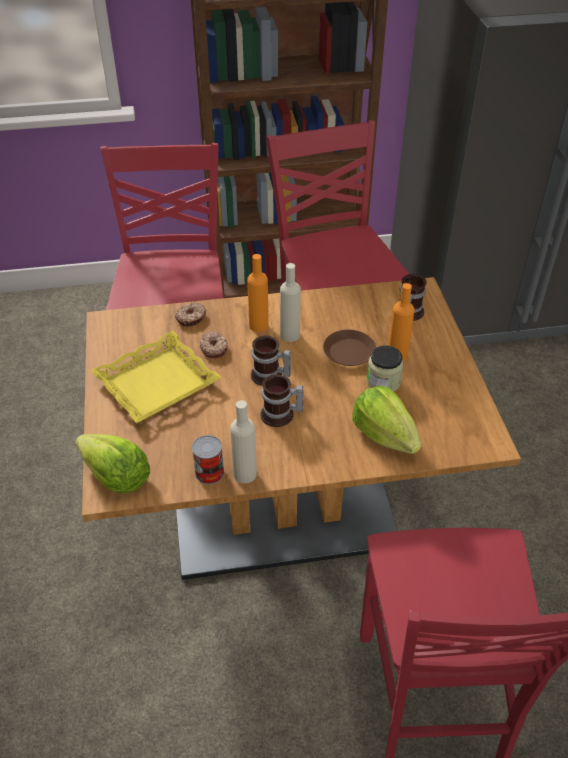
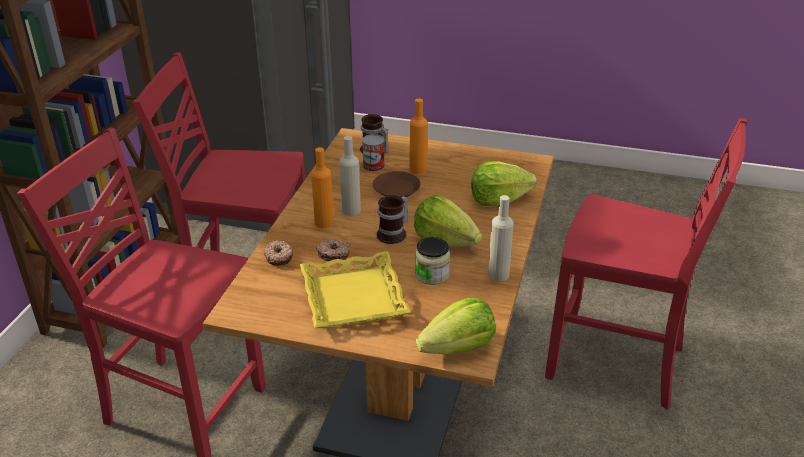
camera: 65 degrees left, 10 degrees down
can [192,435,224,484] -> can moved to [362,134,385,172]
mug [260,374,303,427] -> lettuce [414,195,482,247]
jar [367,345,403,392] -> jar moved to [415,237,450,285]

